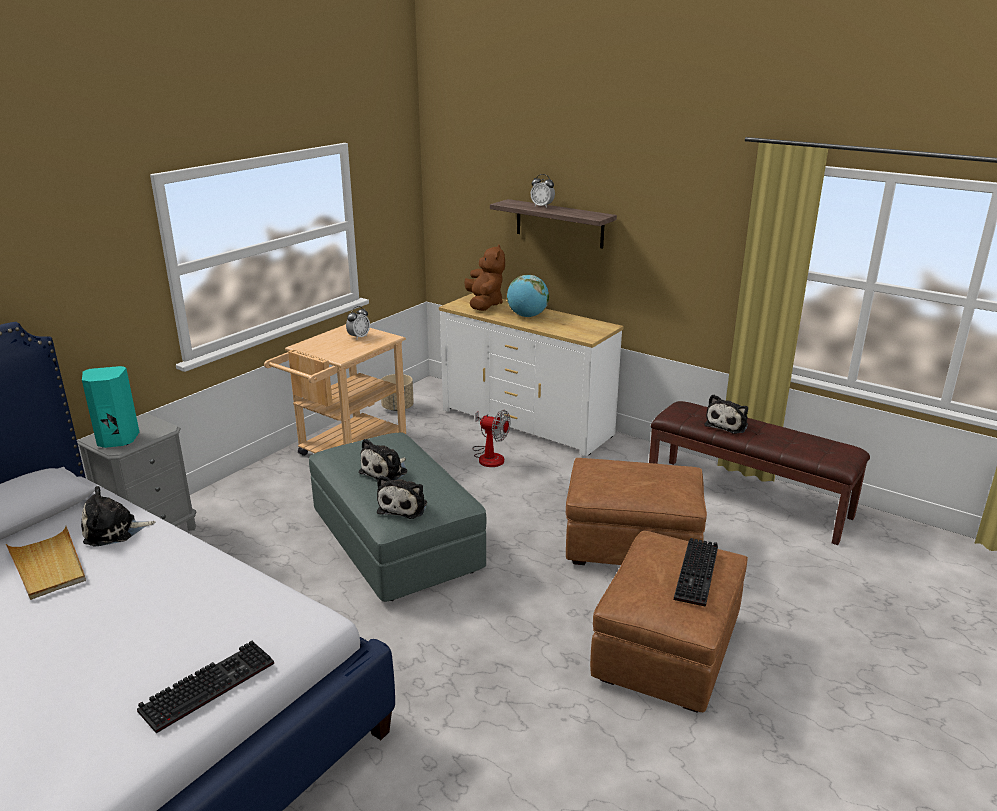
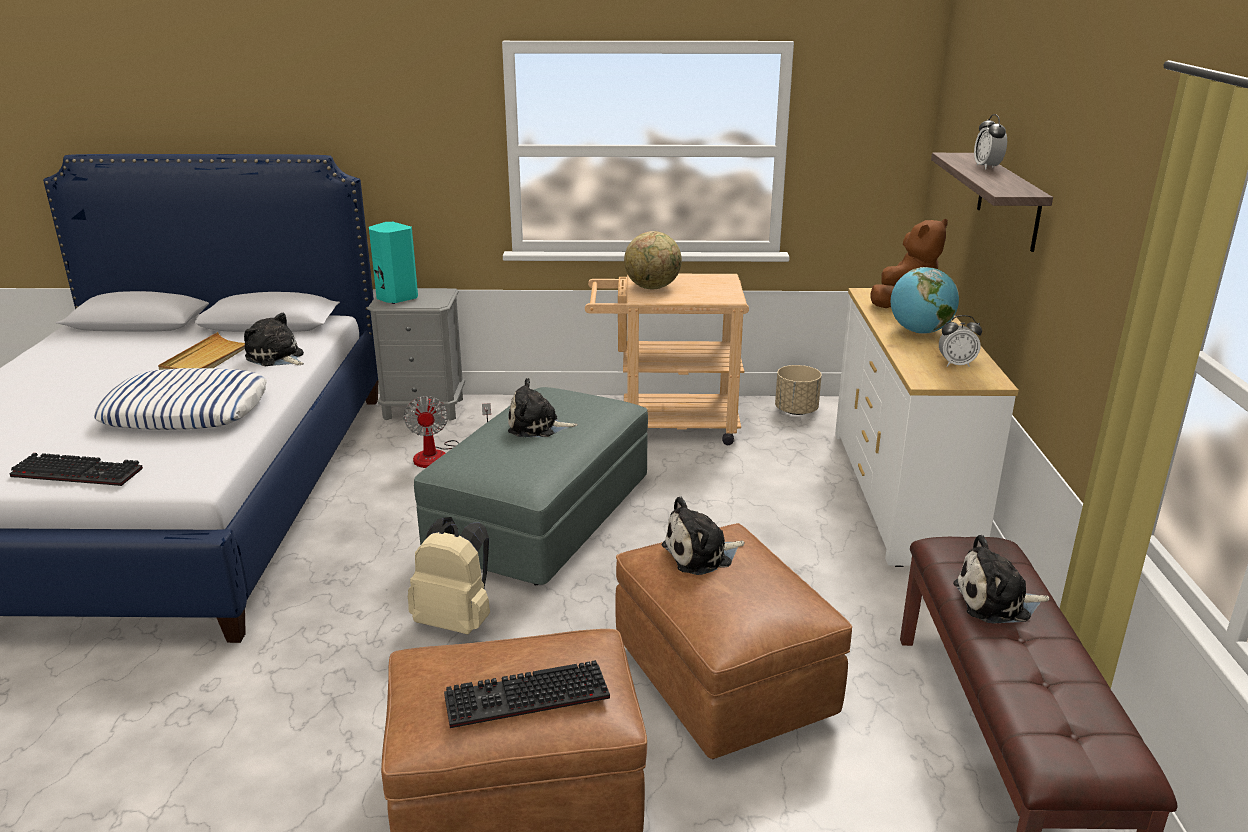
camera: 55 degrees right, 0 degrees up
alarm clock [346,306,370,339] -> alarm clock moved to [939,315,982,367]
plush toy [377,475,427,519] -> plush toy moved to [662,496,744,575]
fan [472,410,511,467] -> fan moved to [403,396,491,468]
none -> pillow [94,368,267,430]
none -> beige backpack [408,517,490,635]
none -> globe [624,231,682,289]

